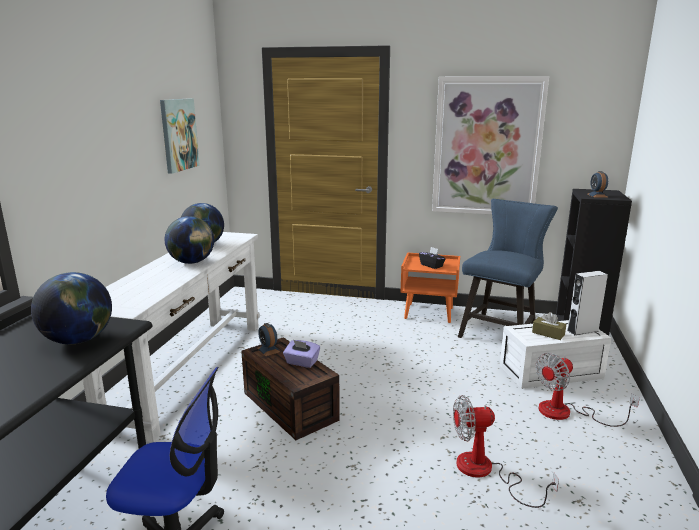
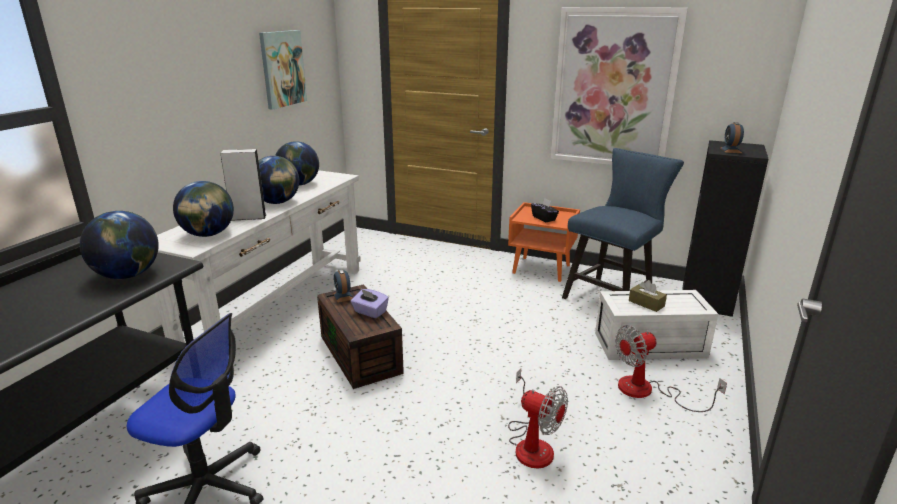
camera: 10 degrees right, 5 degrees up
fan [453,395,559,508] -> fan turned 150 degrees counterclockwise [508,368,568,468]
grey speaker [567,271,608,335] -> grey speaker moved to [220,149,267,221]
none -> globe [173,181,234,237]

